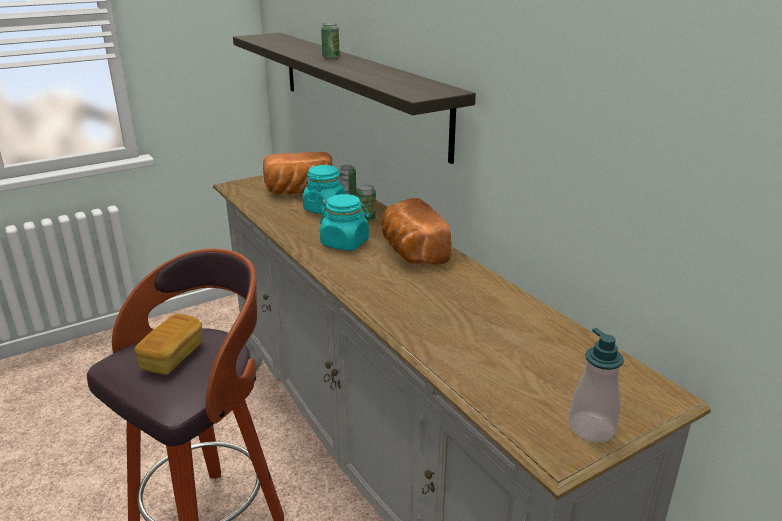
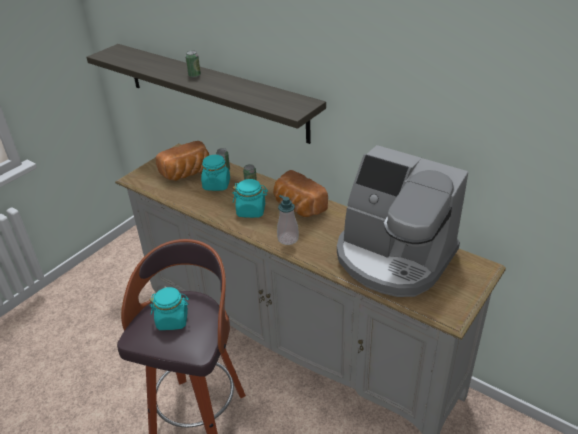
camera: 20 degrees left, 10 degrees up
bread [134,314,202,375] -> turquoise jar [149,287,189,330]
soap dispenser [569,328,624,443] -> soap dispenser moved to [277,195,299,245]
none -> coffee machine [337,145,468,297]

